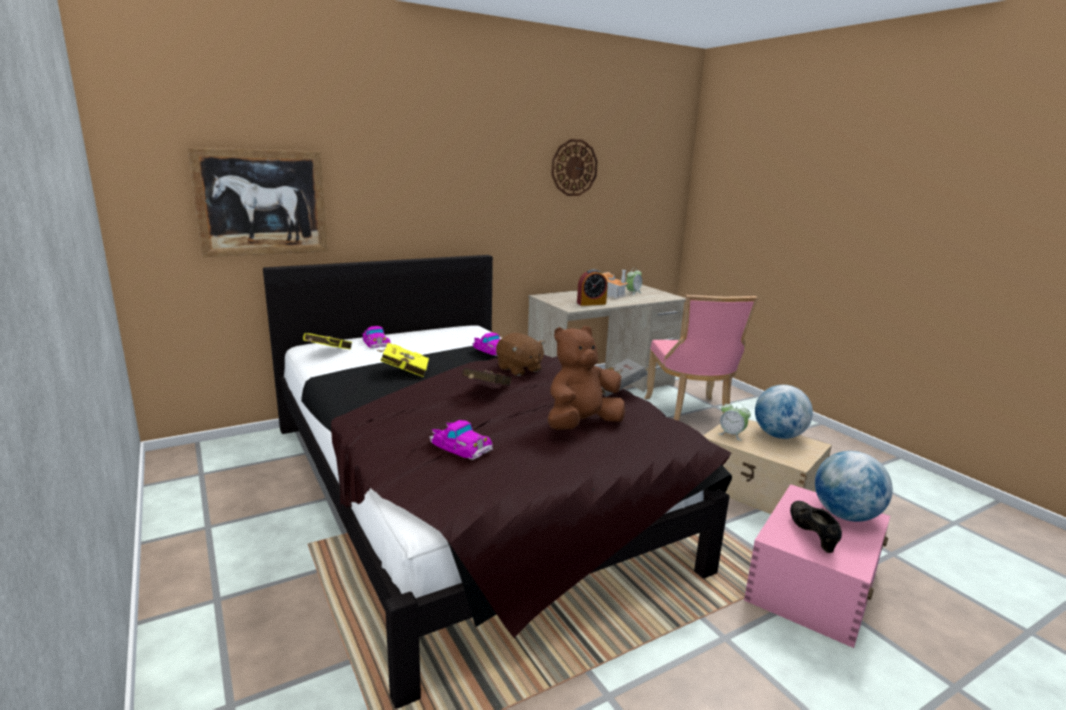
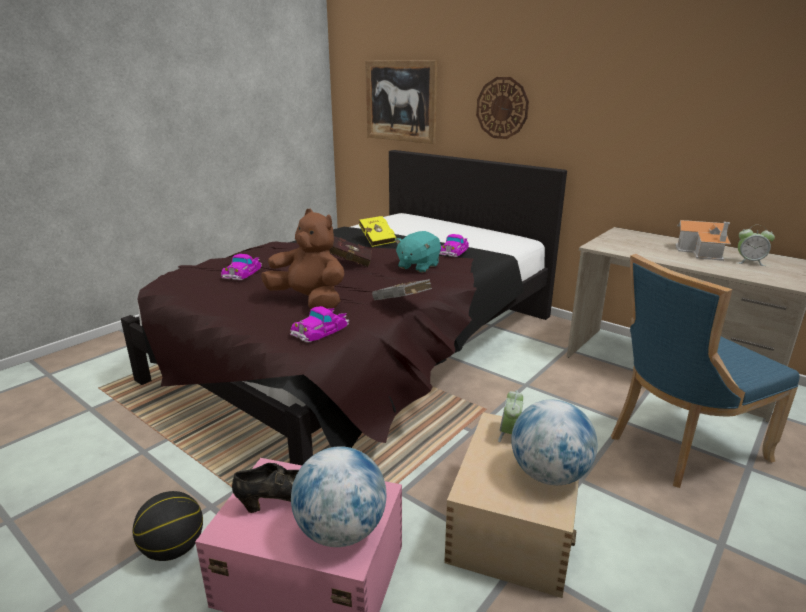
camera: 70 degrees right, 5 degrees up
yellow book [303,333,352,349] -> none
toy car [363,326,391,348] -> toy car moved to [290,306,350,343]
brown plush toy [496,333,545,376] -> turquoise plush toy [395,231,441,273]
wall clock [551,139,598,196] -> wall clock moved to [476,77,529,139]
alarm clock [577,269,608,306] -> none
pink chair [644,295,758,421] -> blue chair [611,254,800,488]
none -> basketball [133,491,203,561]

